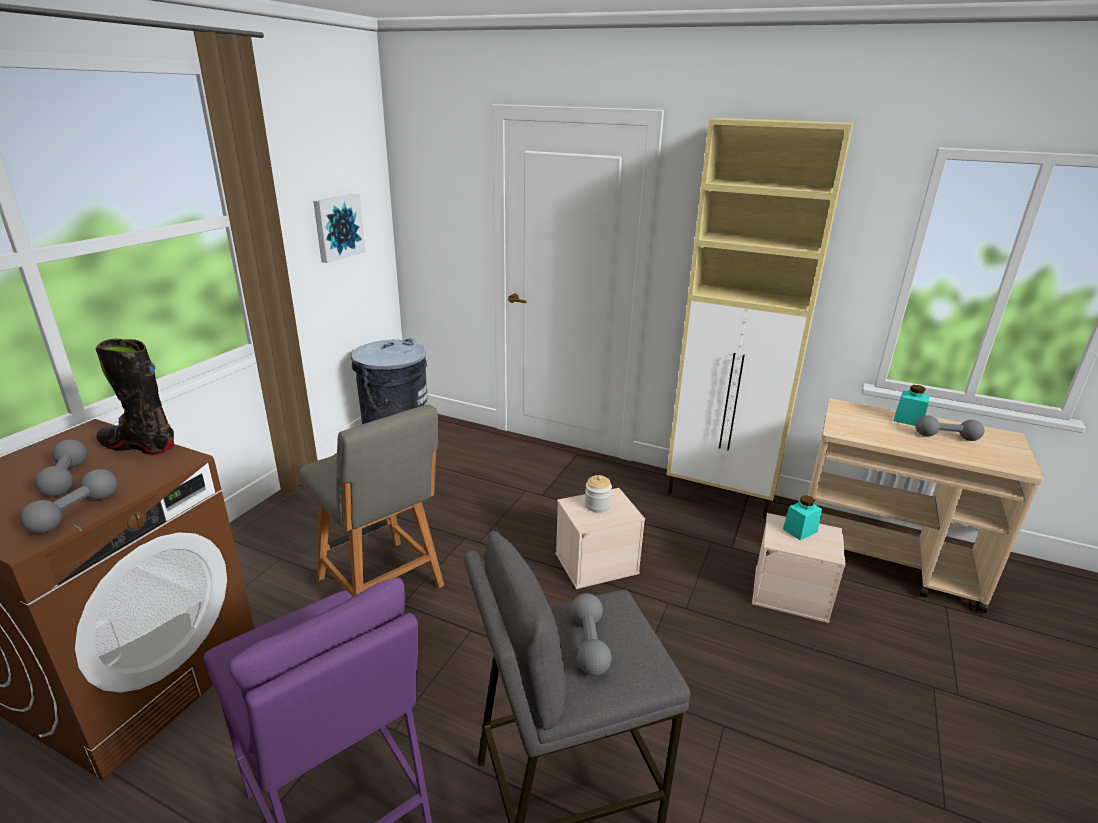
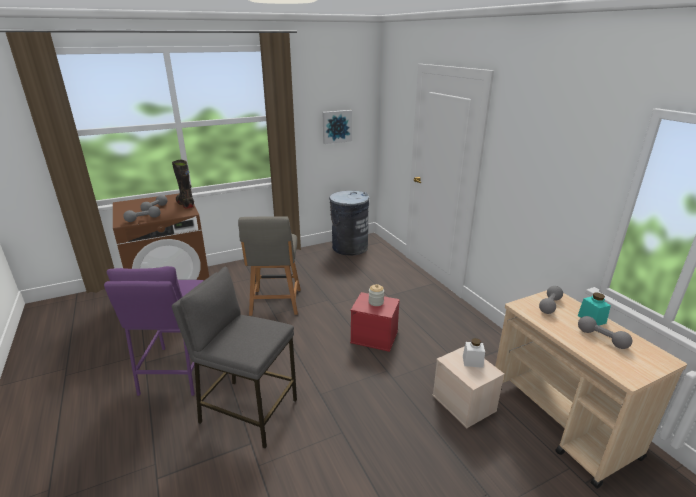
camera: 40 degrees right, 0 degrees up
beige storage box [555,488,645,589] -> red storage box [350,292,400,352]
grey dumbbell [571,593,612,676] -> grey dumbbell moved to [539,286,563,314]
beige cabinet [667,118,854,519] -> none
turquoise jar [783,495,822,540] -> white jar [463,338,485,368]

